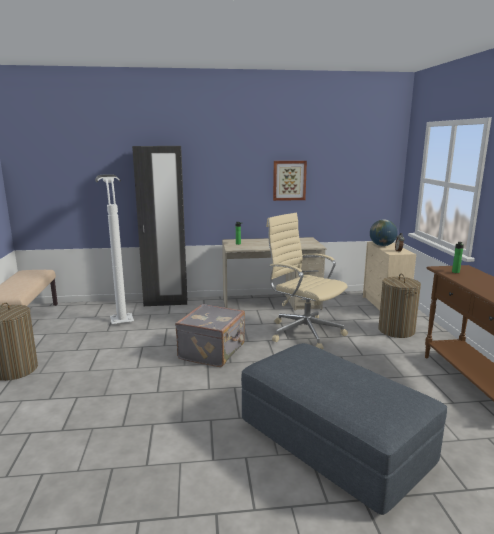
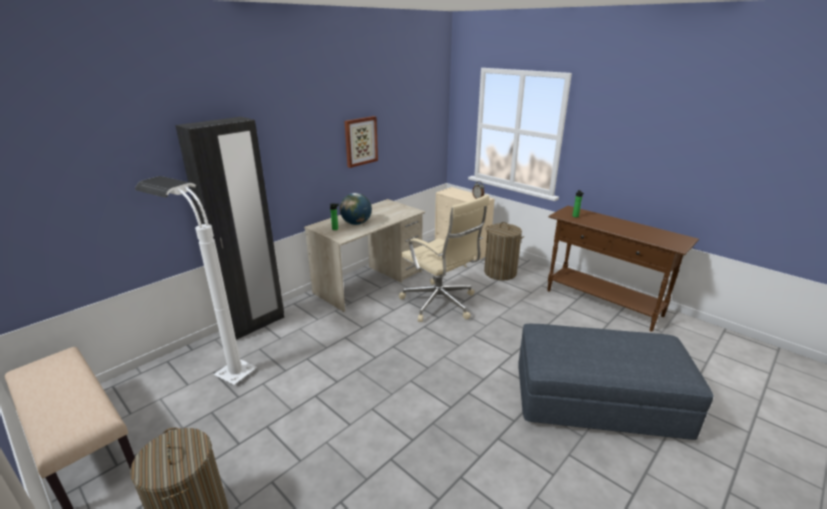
camera: 40 degrees left, 10 degrees up
grey suitcase [175,304,245,367] -> none
beige office chair [266,213,348,350] -> beige office chair turned 135 degrees counterclockwise [399,194,489,322]
globe [370,219,398,246] -> globe moved to [340,193,372,225]

